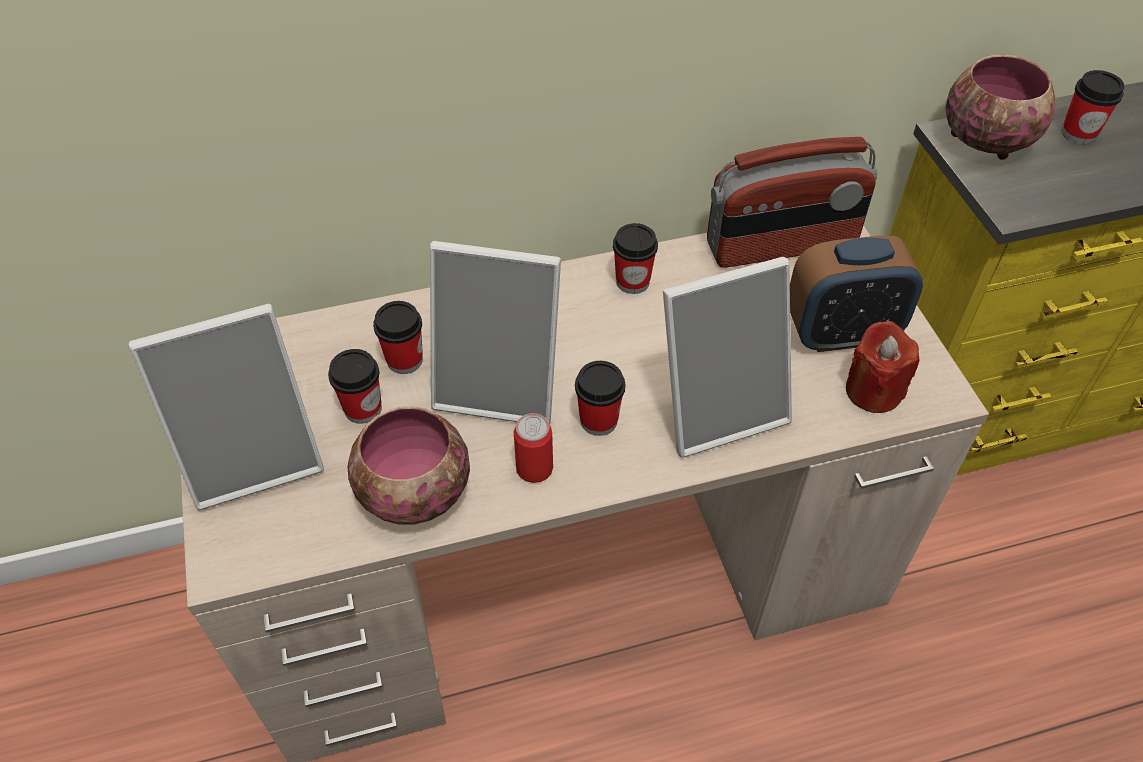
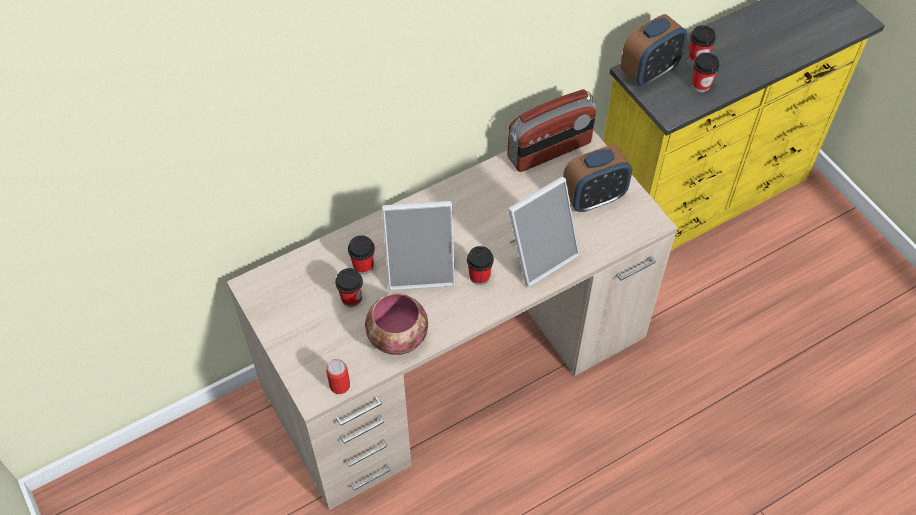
camera: 15 degrees left, 5 degrees up
picture frame [129,304,324,511] -> none
can [513,413,553,483] -> can moved to [326,359,350,394]
cup [613,223,658,294] -> cup moved to [692,53,719,92]
red candle [846,321,920,413] -> none
bowl [945,55,1055,160] -> alarm clock [620,14,687,86]

